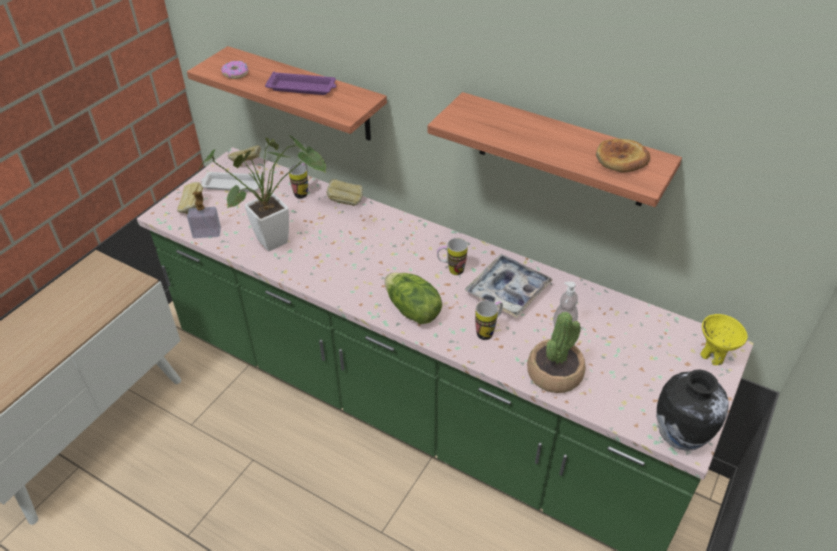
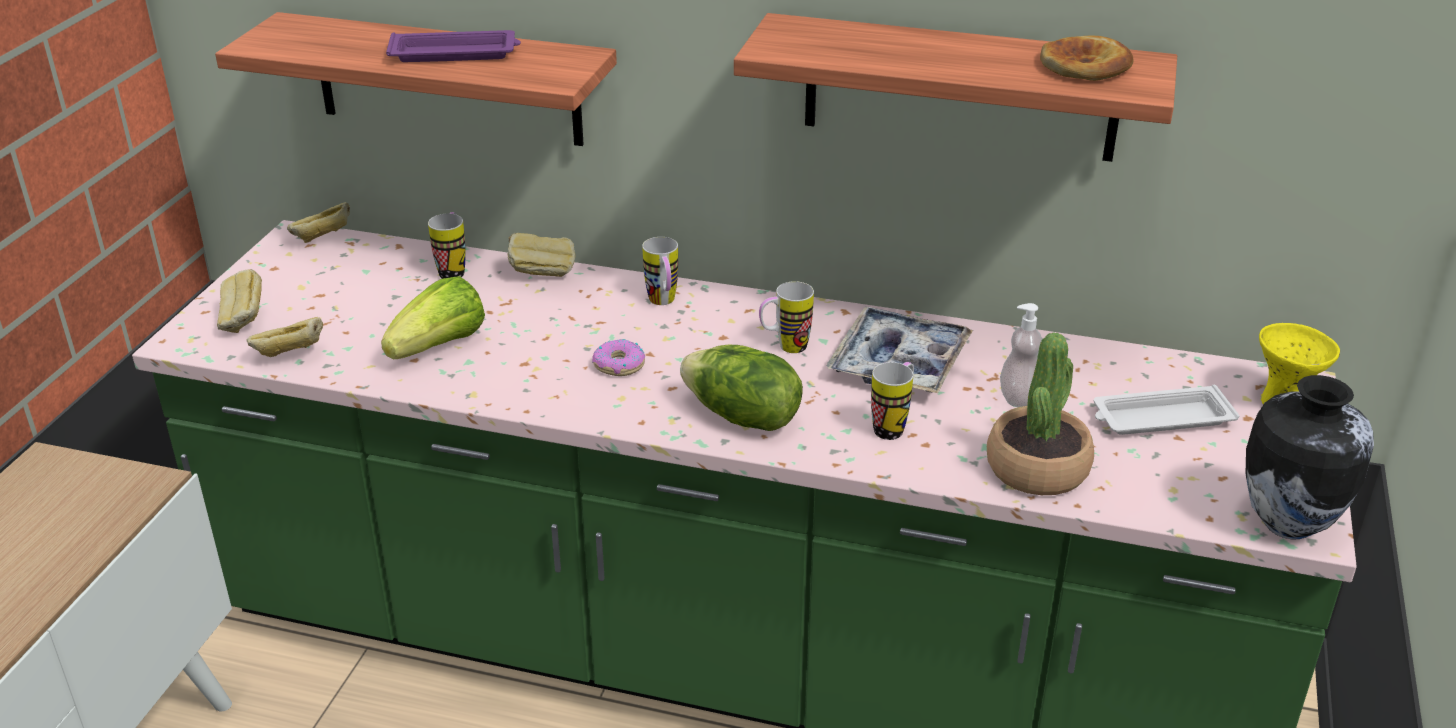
camera: 15 degrees left, 10 degrees down
soap dispenser [187,192,221,238] -> bread [247,317,323,357]
potted plant [199,135,326,251] -> lettuce [381,276,485,359]
white tray [201,172,261,192] -> white tray moved to [1094,385,1240,435]
donut [221,61,248,79] -> donut moved to [592,339,645,376]
none -> mug [642,237,678,305]

